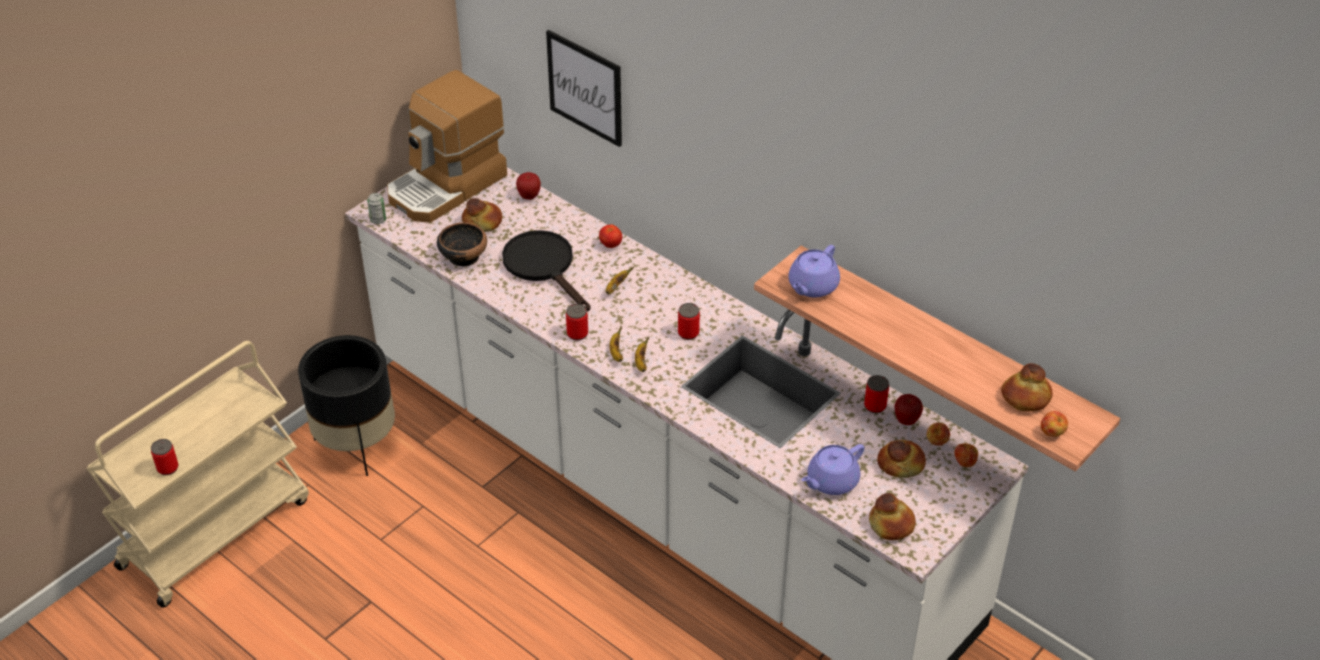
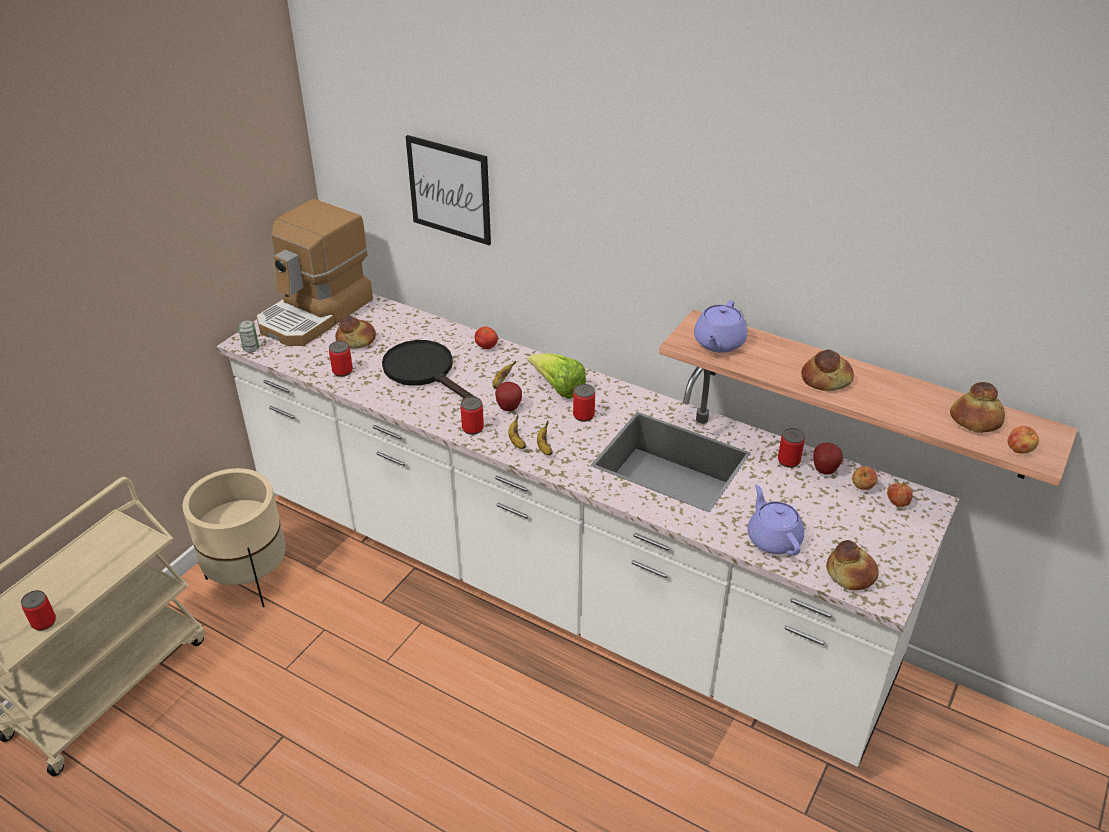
camera: 10 degrees left, 5 degrees down
black planter [298,335,395,476] -> beige planter [183,468,286,607]
bowl [437,222,487,267] -> can [329,341,353,377]
apple [516,172,541,200] -> apple moved to [495,382,522,412]
purple teapot [801,444,864,495] -> purple teapot turned 120 degrees clockwise [747,484,804,555]
bread [877,440,926,478] -> bread moved to [801,350,854,391]
none -> lettuce [528,353,586,399]

